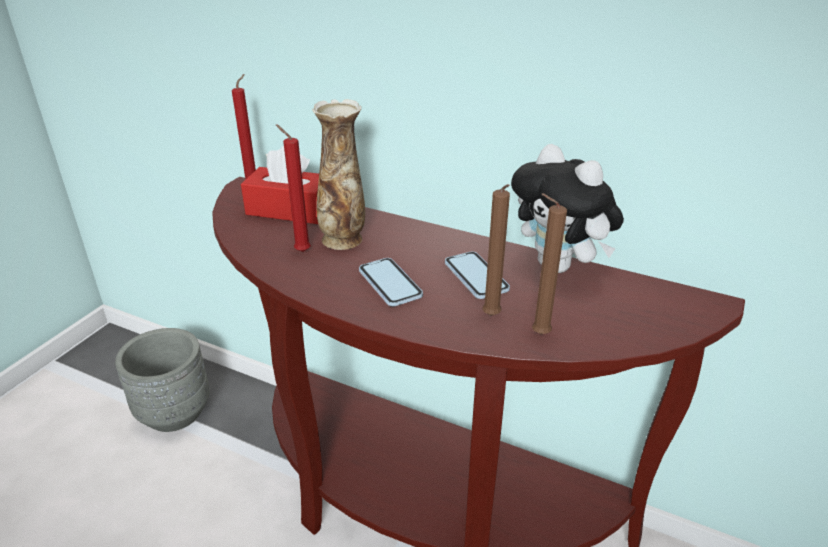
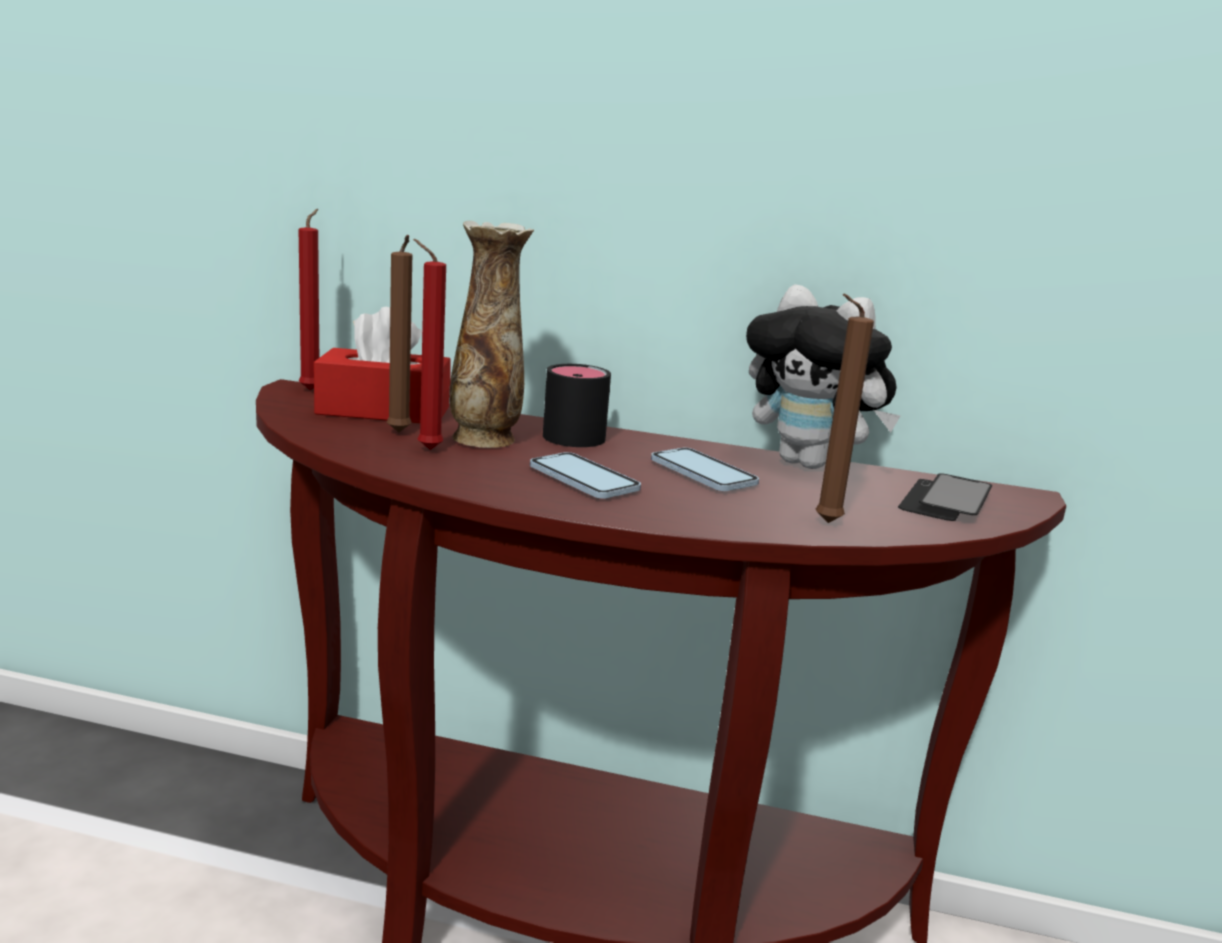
camera: 15 degrees left, 15 degrees down
grey planter [115,328,210,432] -> none
brown candle [482,184,510,316] -> brown candle moved to [387,235,412,432]
none -> black mug [543,364,611,447]
none -> phone [898,473,992,521]

